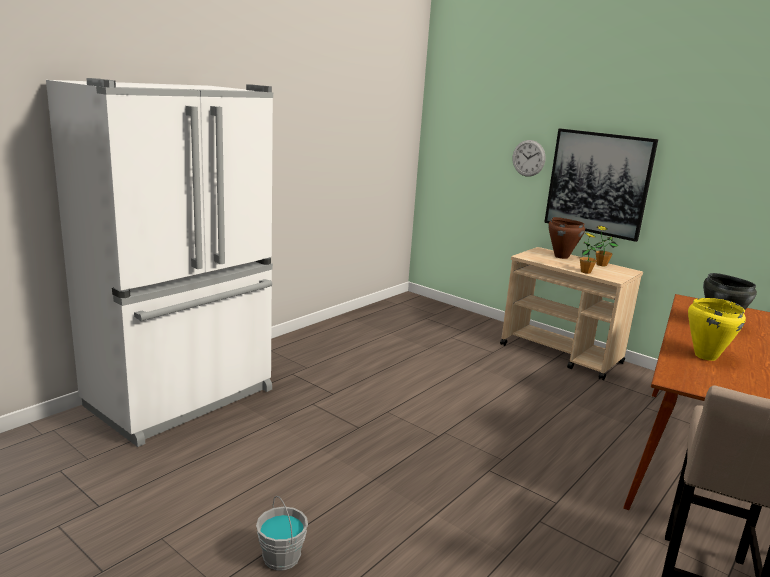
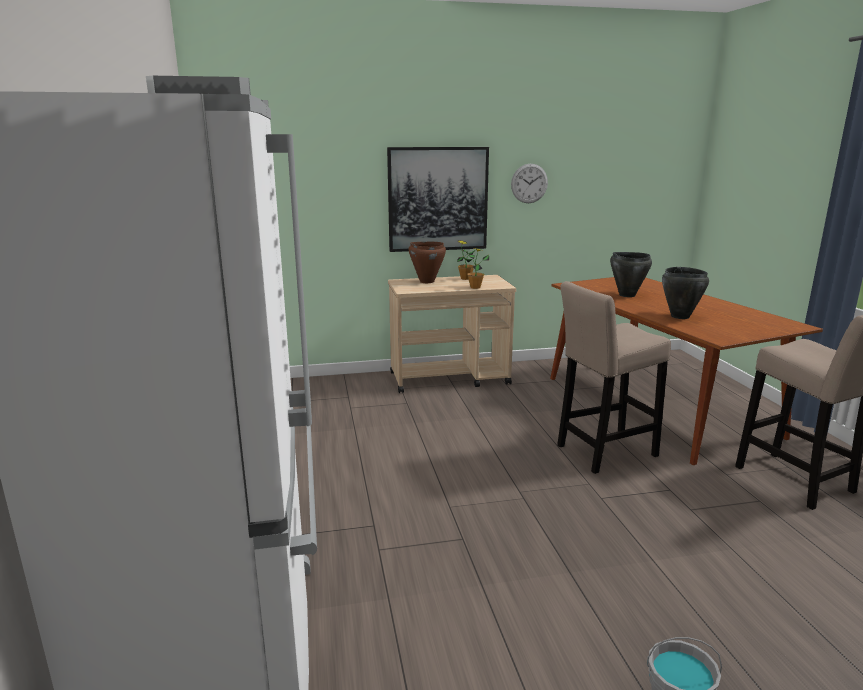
camera: 50 degrees left, 0 degrees up
wall clock [513,140,545,177] -> wall clock moved to [511,164,548,203]
yellow cooking pot [688,298,746,361] -> black cooking pot [662,267,709,319]
none -> beige stool [557,281,671,474]

